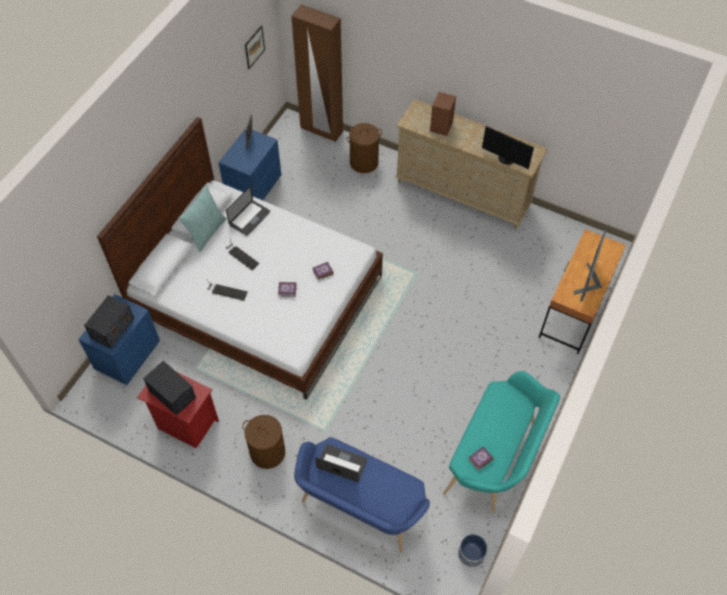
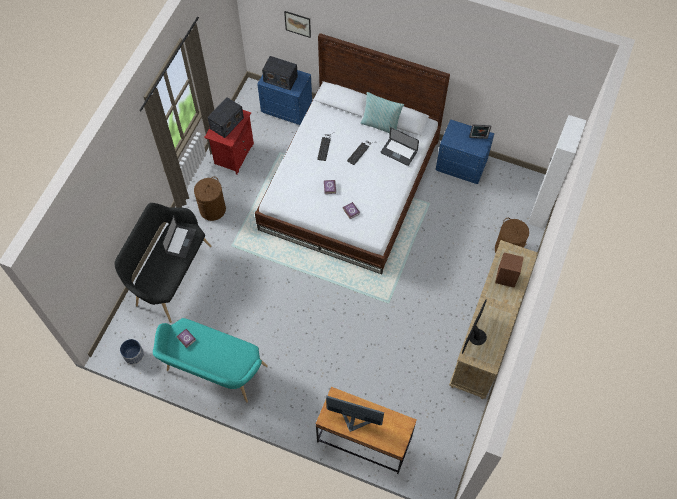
camera: 85 degrees right, 5 degrees up
picture [245,26,265,69] -> picture moved to [284,11,311,38]
brown wardrobe [291,4,343,142] -> white wardrobe [529,115,587,229]
blue bench [294,437,430,552] -> black bench [114,203,212,323]

